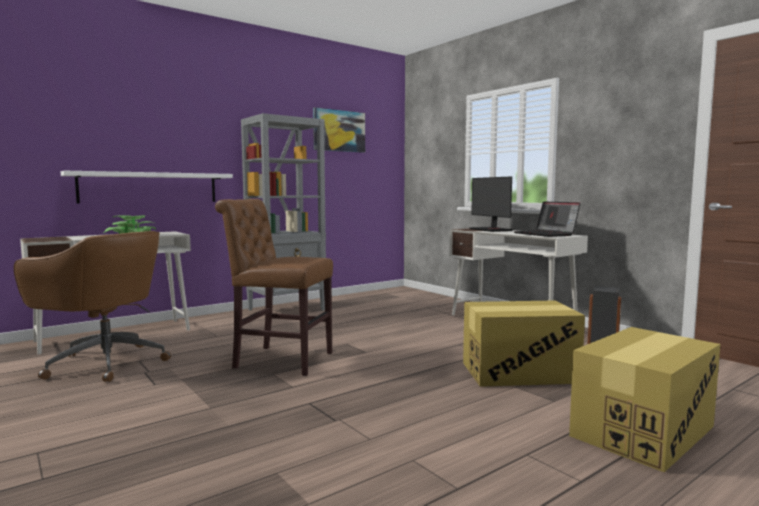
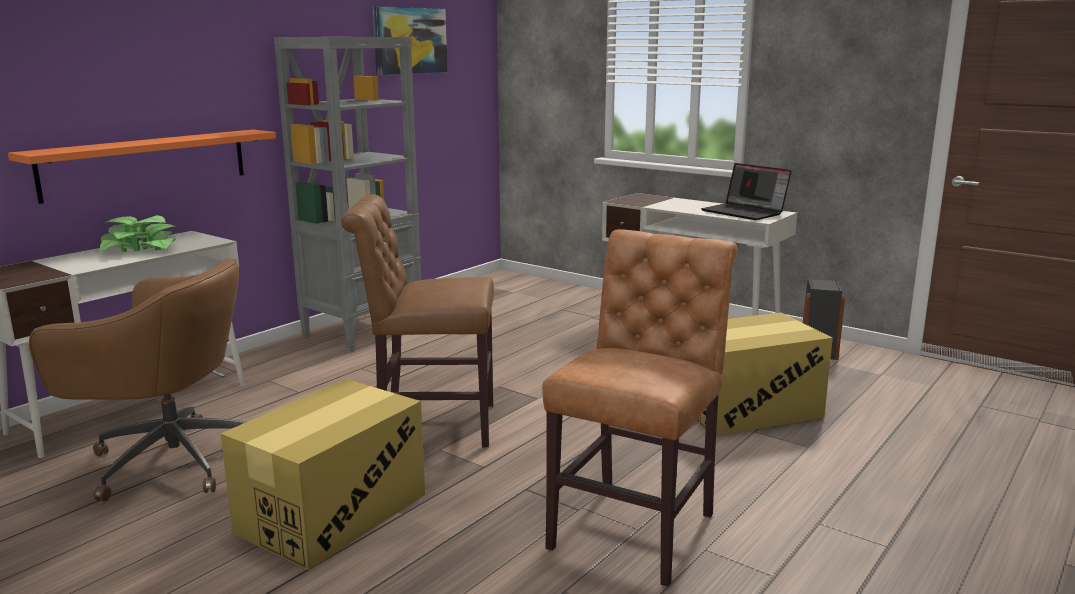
camera: 15 degrees left, 10 degrees up
white shelf [61,171,233,204] -> orange shelf [8,130,276,204]
monitor [469,176,513,232] -> none
cardboard box [569,327,720,472] -> cardboard box moved to [221,379,425,571]
none -> brown chair [542,229,738,587]

